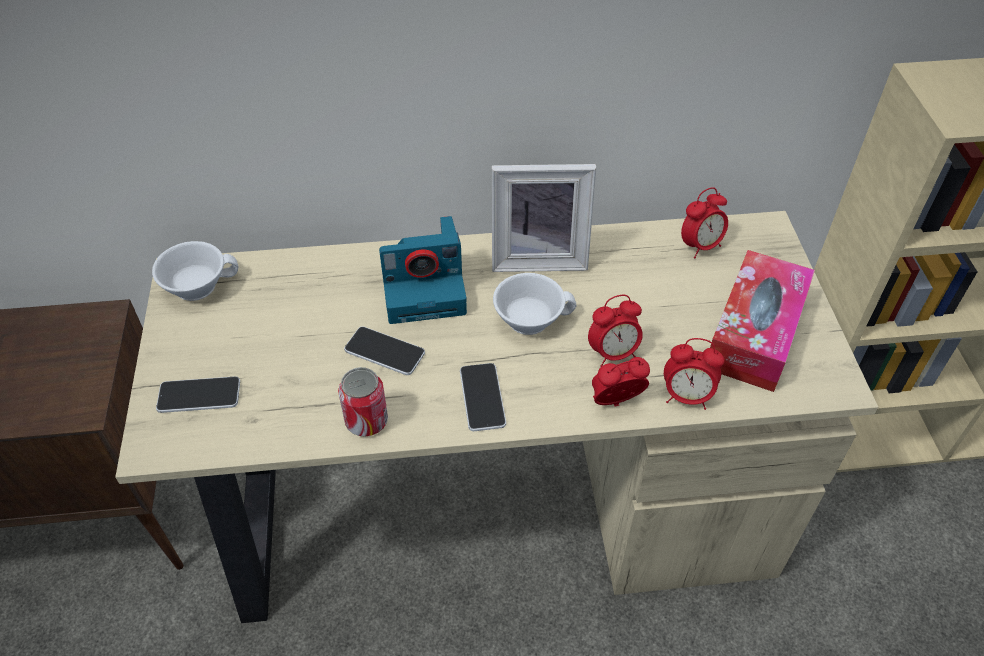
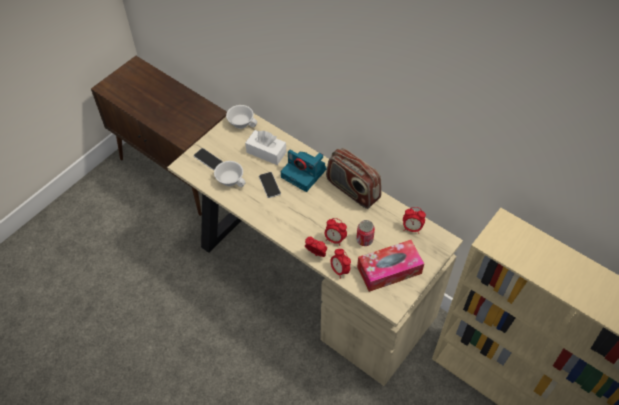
camera: 45 degrees right, 5 degrees up
can [338,367,388,437] -> can moved to [356,220,375,246]
phone [460,363,506,431] -> none
picture frame [492,164,596,272] -> radio [326,148,382,209]
white cup [493,273,576,335] -> white cup moved to [214,161,246,187]
none -> white tissue box [245,130,286,165]

